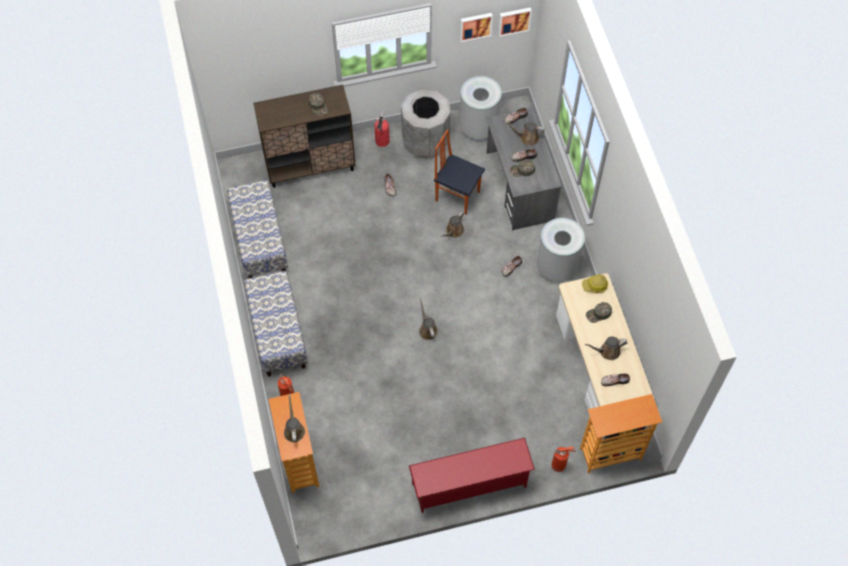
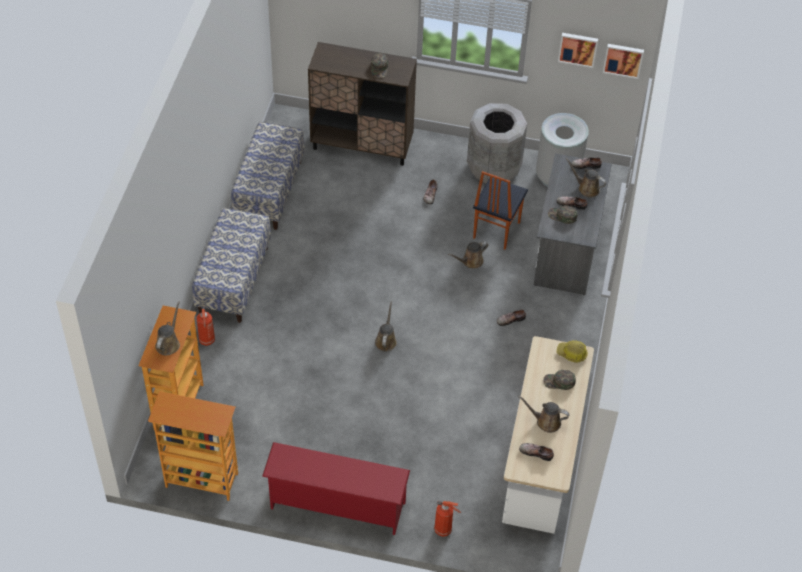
camera: 25 degrees right, 10 degrees down
fire extinguisher [373,111,390,147] -> none
chair [434,129,485,215] -> chair turned 120 degrees counterclockwise [473,171,528,250]
grey trash can [537,218,585,282] -> none
bookcase [580,394,662,473] -> bookcase moved to [148,391,238,501]

